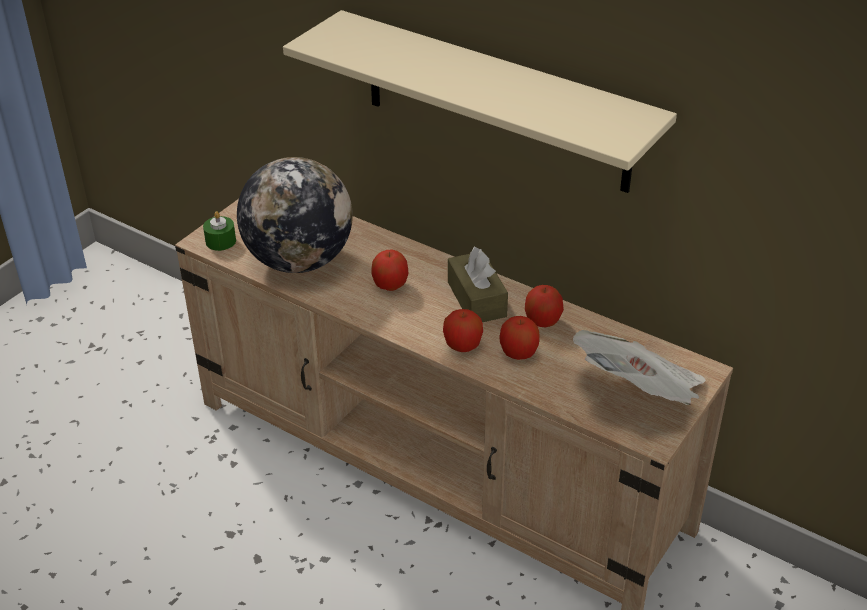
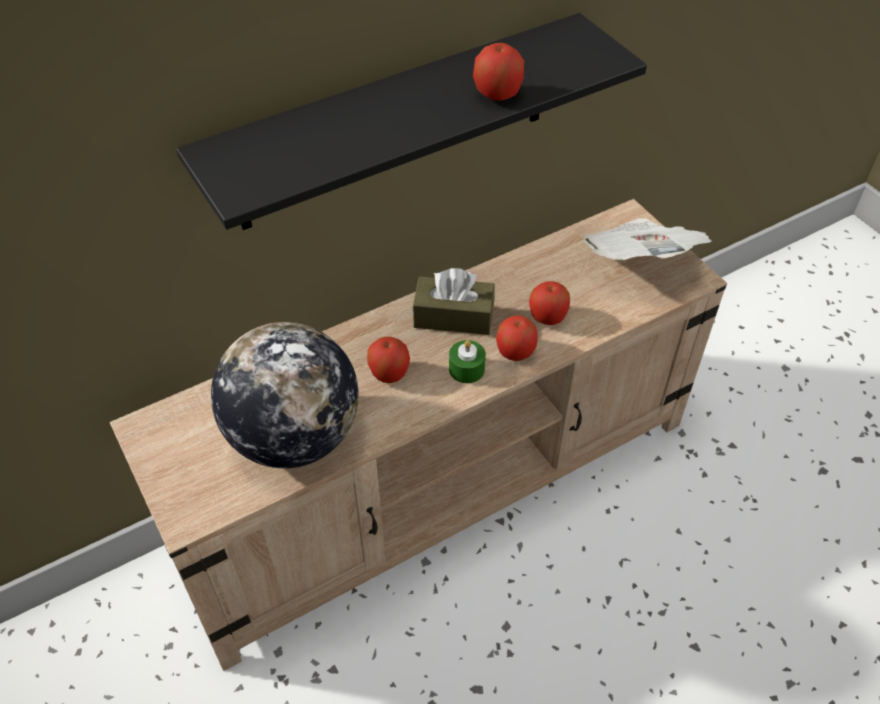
camera: 65 degrees left, 10 degrees up
green candle [203,211,236,251] -> green candle moved to [449,340,486,383]
beige shelf [283,10,677,193] -> black shelf [176,13,647,230]
apple [525,285,564,327] -> apple moved to [473,43,524,101]

